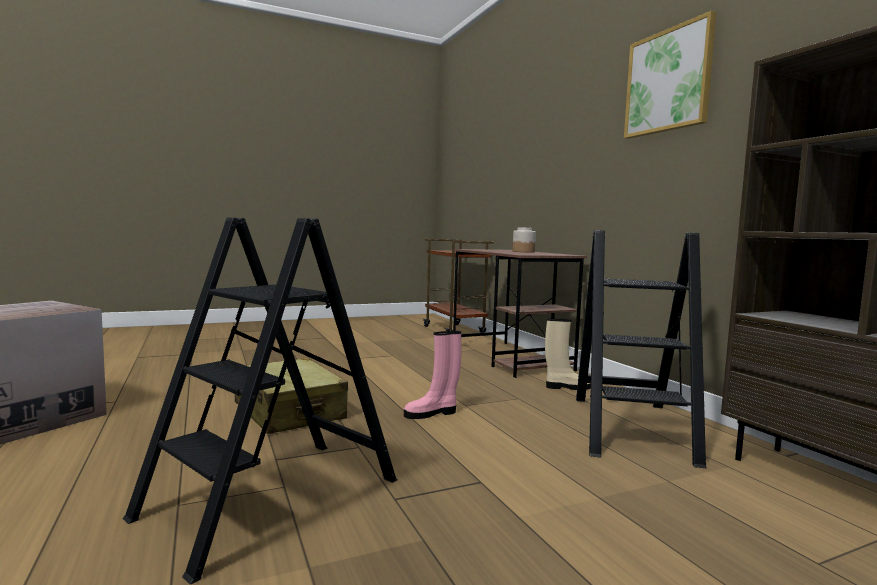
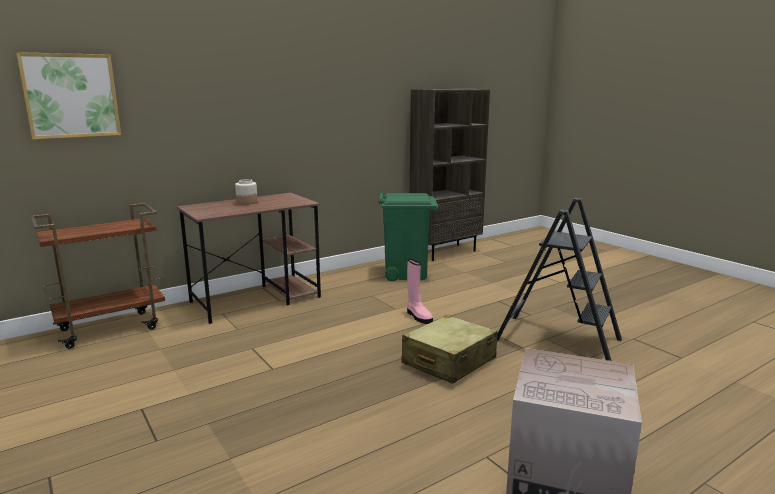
camera: 100 degrees left, 10 degrees up
beige boot [545,318,591,390] -> none
black step ladder [576,230,706,468] -> green trash can [378,192,438,281]
picture [624,11,716,139] -> picture moved to [16,52,121,139]

